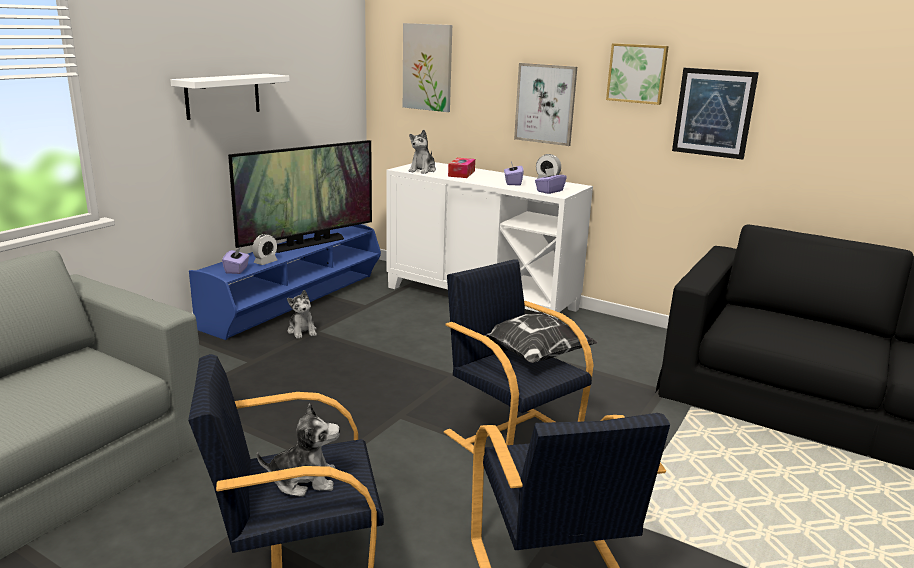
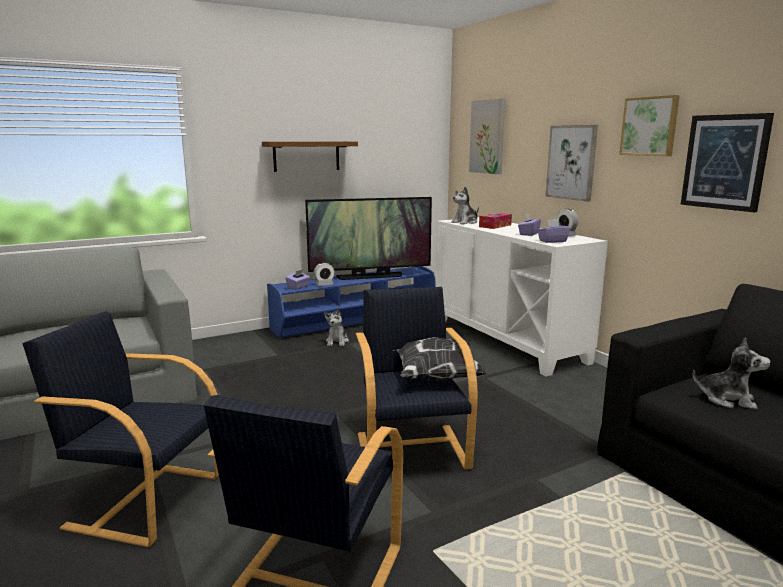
camera: 30 degrees right, 5 degrees down
white shelf [170,74,290,120] -> brown shelf [262,141,358,172]
plush toy [257,404,340,497] -> plush toy moved to [693,338,771,410]

